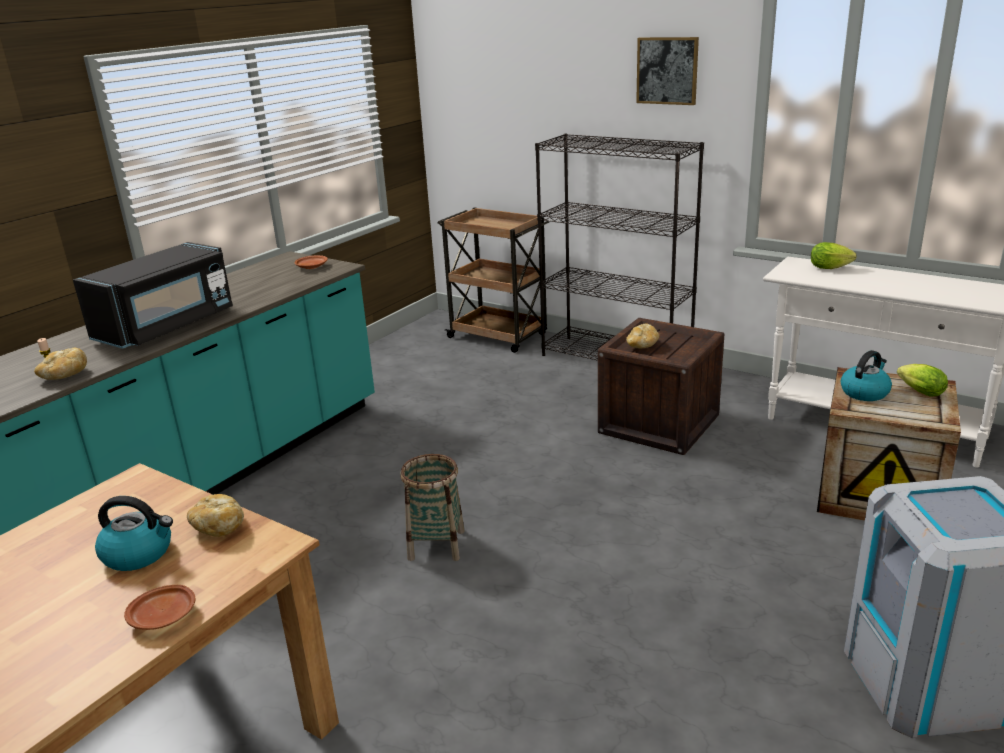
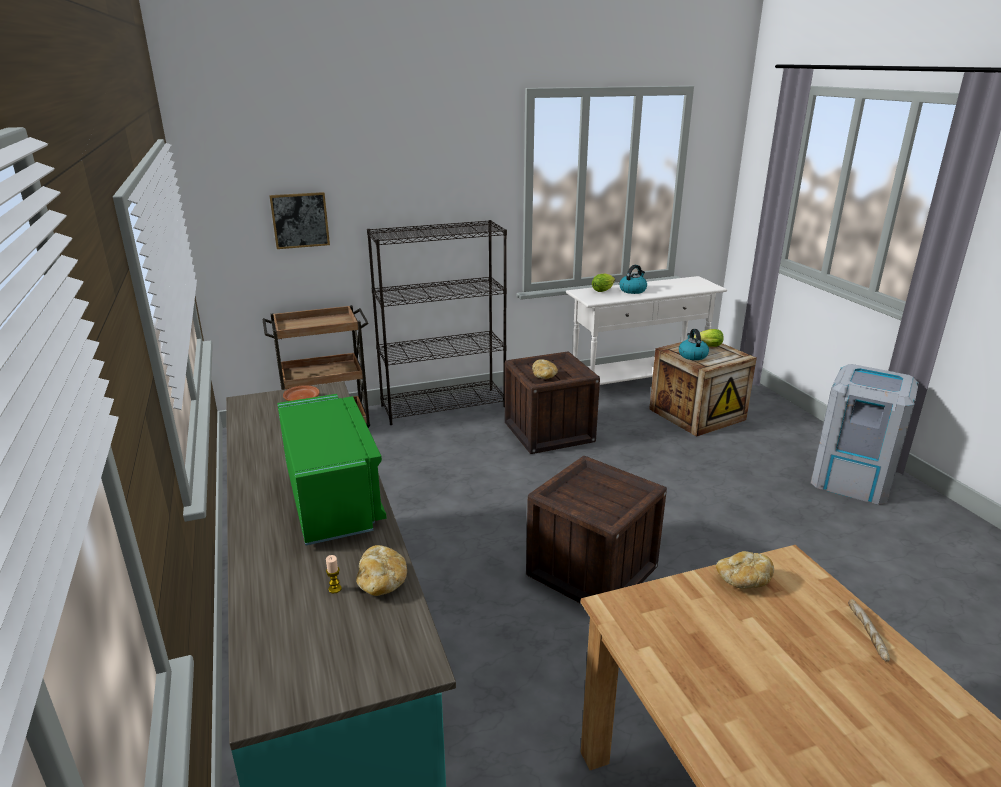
camera: 55 degrees left, 0 degrees up
black microwave [73,242,233,349] -> green microwave [277,394,387,545]
kettle [95,496,173,571] -> kettle moved to [619,265,647,294]
brown plate [124,585,196,630] -> bread [848,599,890,661]
basket [400,454,465,561] -> crate [526,456,667,604]
picture [636,37,699,105] -> picture moved to [269,192,330,249]

